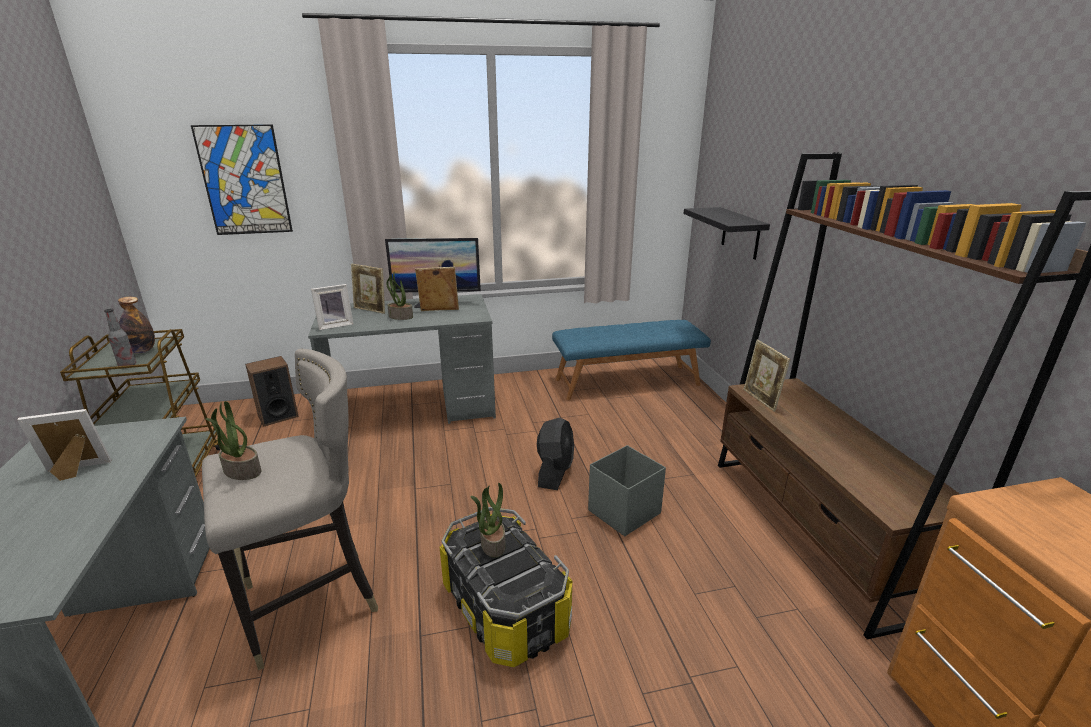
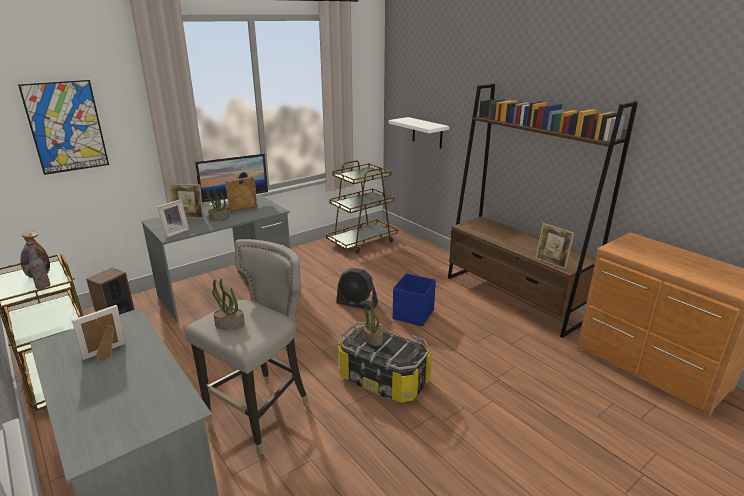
camera: 25 degrees left, 0 degrees up
black fan [537,417,574,490] -> black fan turned 120 degrees clockwise [336,268,378,310]
blue bench [552,320,711,400] -> brown cart [326,160,398,254]
grey storage box [588,445,666,536] -> blue storage box [393,273,436,326]
black shelf [684,207,770,260] -> white shelf [388,117,449,149]
picture frame [744,340,791,411] -> picture frame moved to [535,223,574,269]

